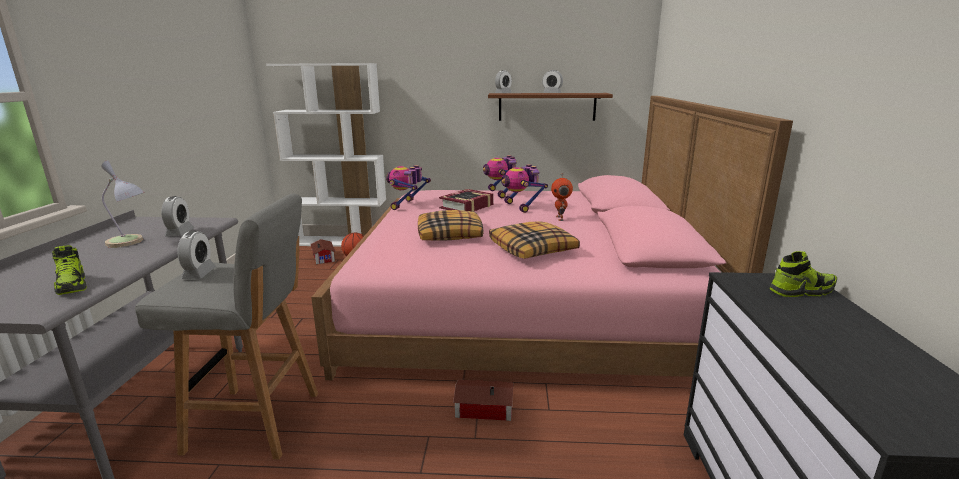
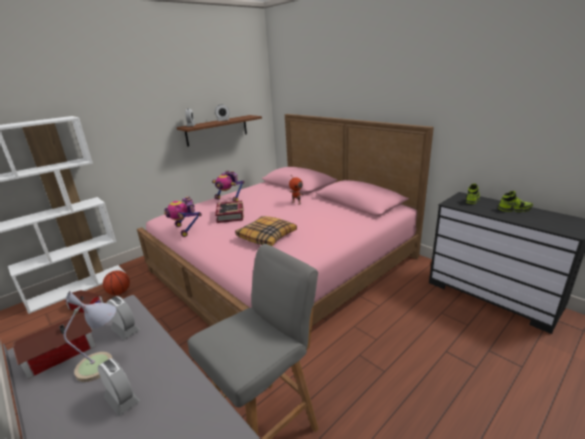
camera: 45 degrees left, 5 degrees up
shoe [52,245,87,295] -> shoe moved to [498,191,533,212]
alarm clock [178,231,216,279] -> alarm clock moved to [98,358,140,416]
toy house [453,380,514,421] -> toy house moved to [13,313,96,379]
pillow [489,221,580,259] -> none
toy robot [501,164,548,213] -> none

